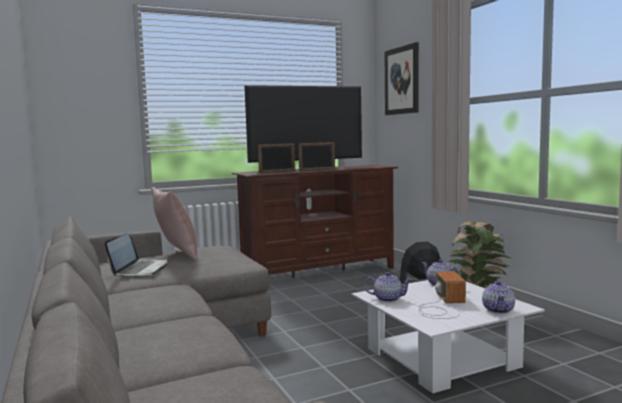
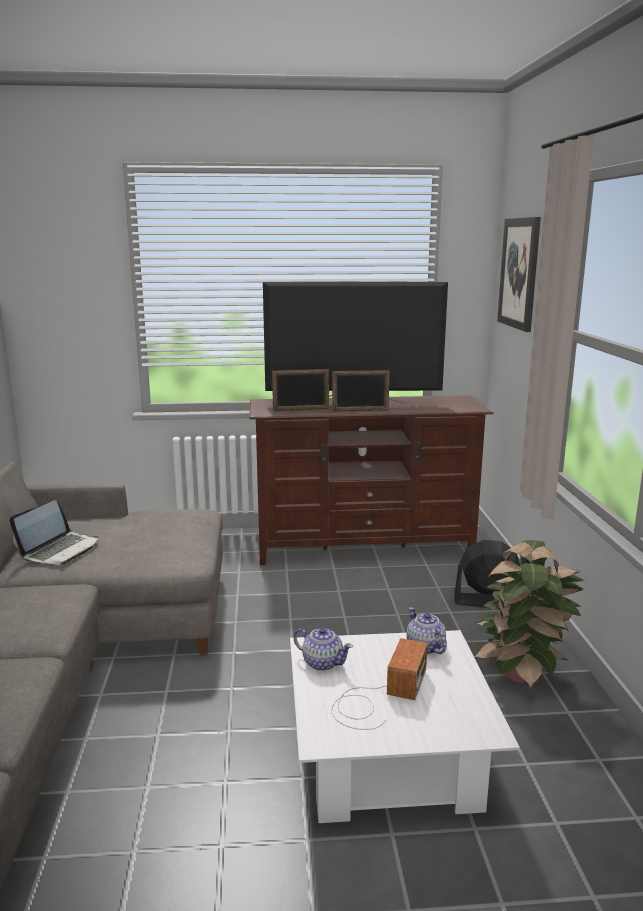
camera: 20 degrees right, 10 degrees up
pink pillow [151,187,197,260] -> none
teapot [482,281,515,314] -> none

